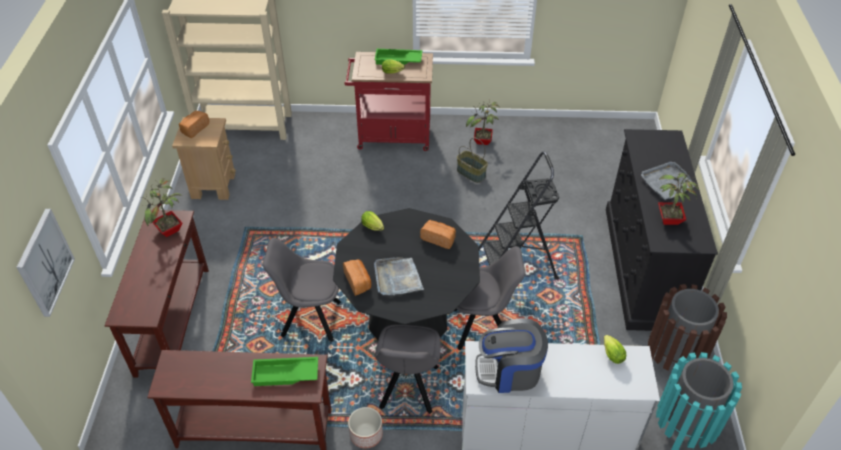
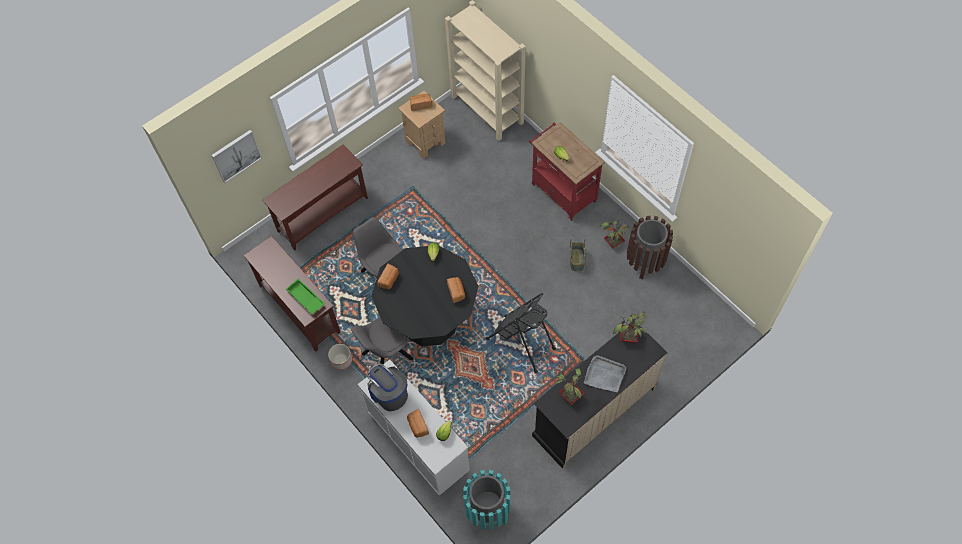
camera: 50 degrees right, 15 degrees up
potted plant [140,178,183,237] -> potted plant moved to [613,312,647,343]
grey tray [374,257,424,295] -> none
green tray [375,49,422,65] -> none
grey chair [455,246,526,350] -> none
brown trash can [648,284,727,370] -> brown trash can moved to [627,216,673,279]
none -> bread [407,409,429,438]

